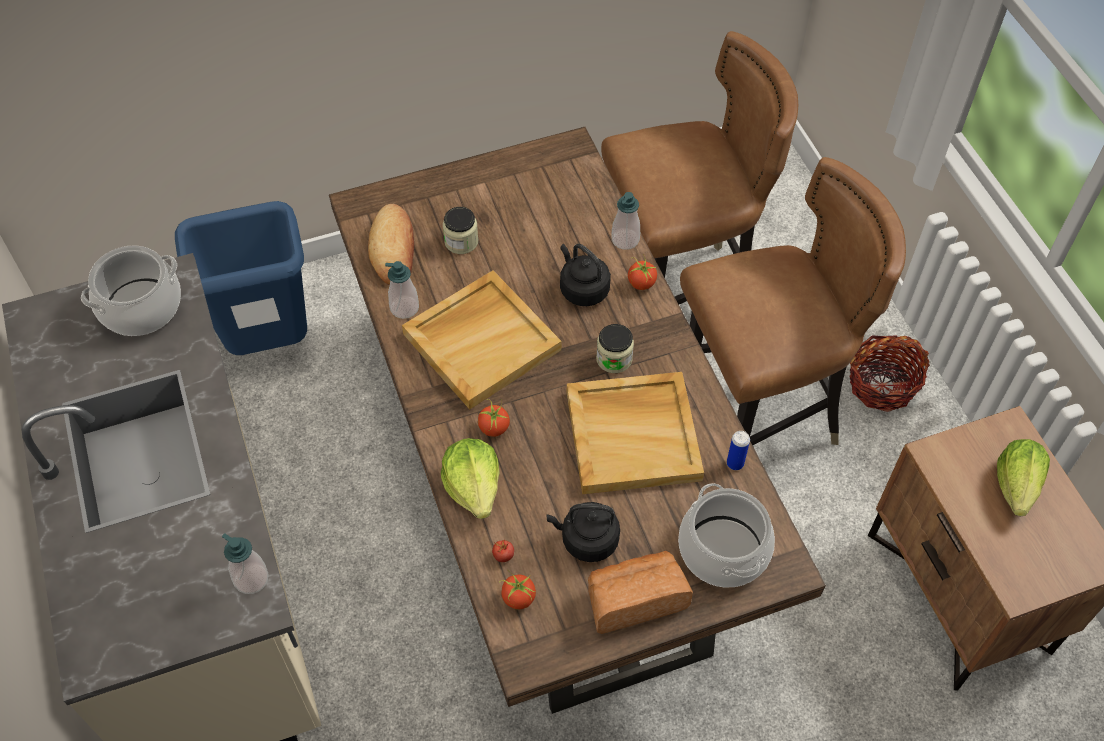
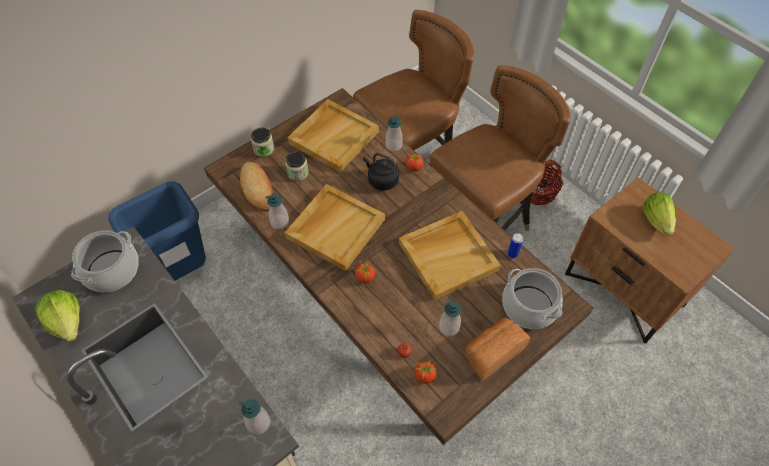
camera: 20 degrees left, 0 degrees up
lettuce [441,438,499,519] -> lettuce moved to [35,290,80,342]
black kettle [546,502,620,562] -> soap dispenser [439,297,461,336]
jar [596,324,634,373] -> jar moved to [251,128,274,157]
none -> beige tray [287,99,379,172]

